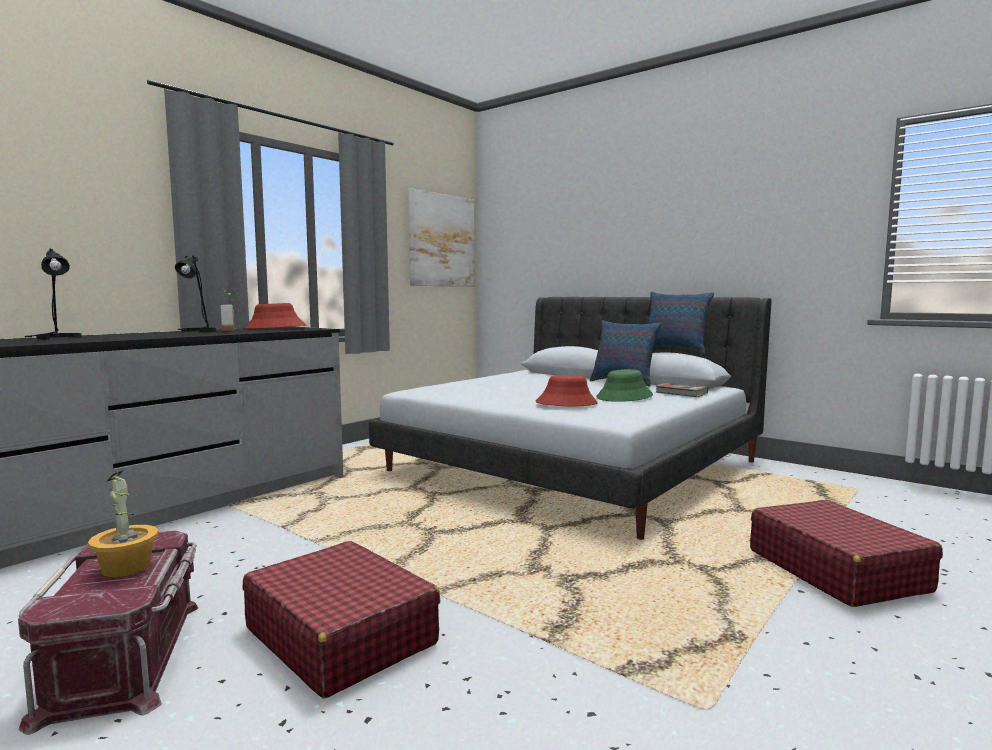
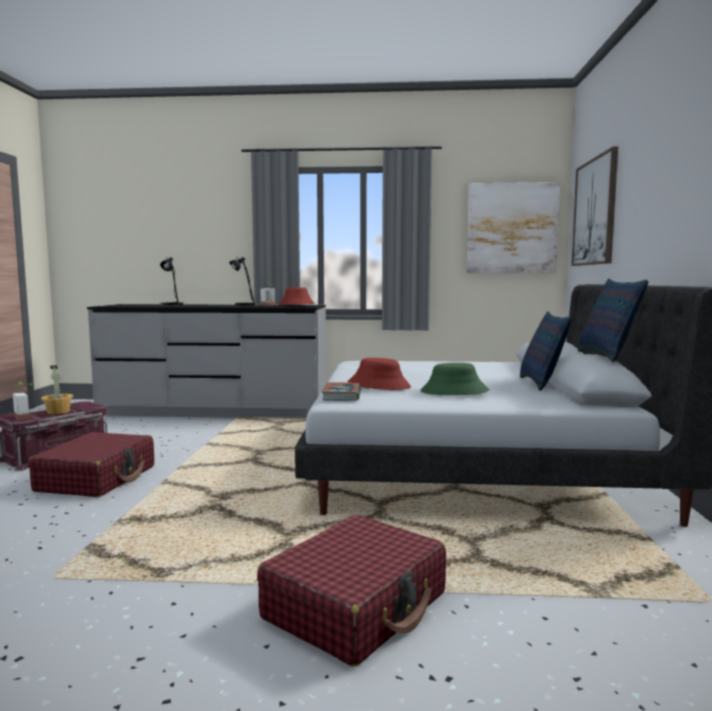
camera: 55 degrees right, 0 degrees up
book [656,383,708,397] -> book moved to [322,382,361,401]
none -> potted plant [13,382,32,420]
none -> picture [571,147,618,266]

